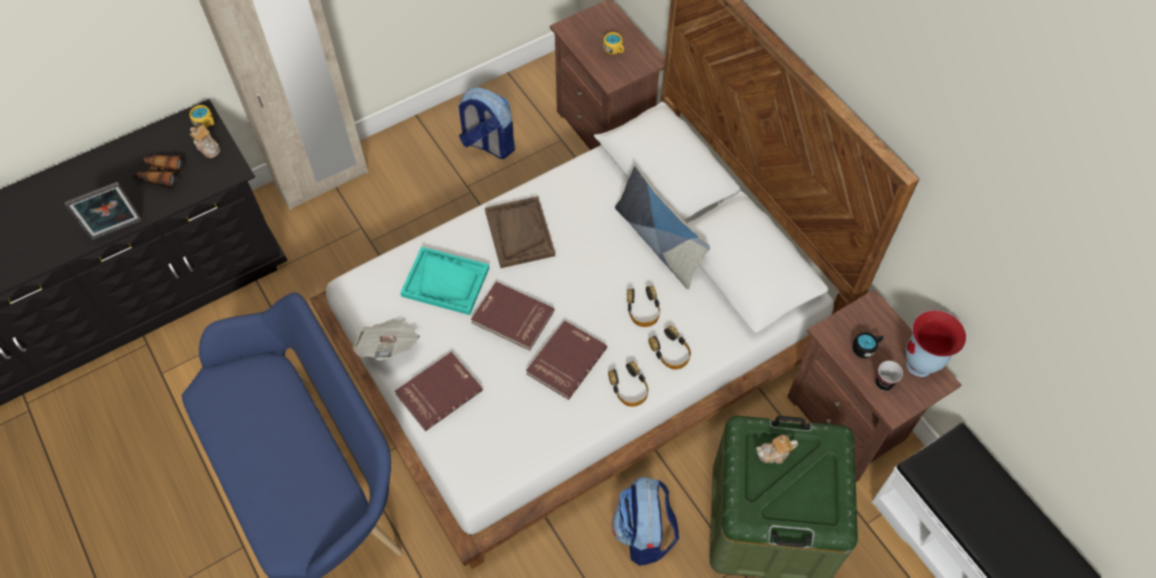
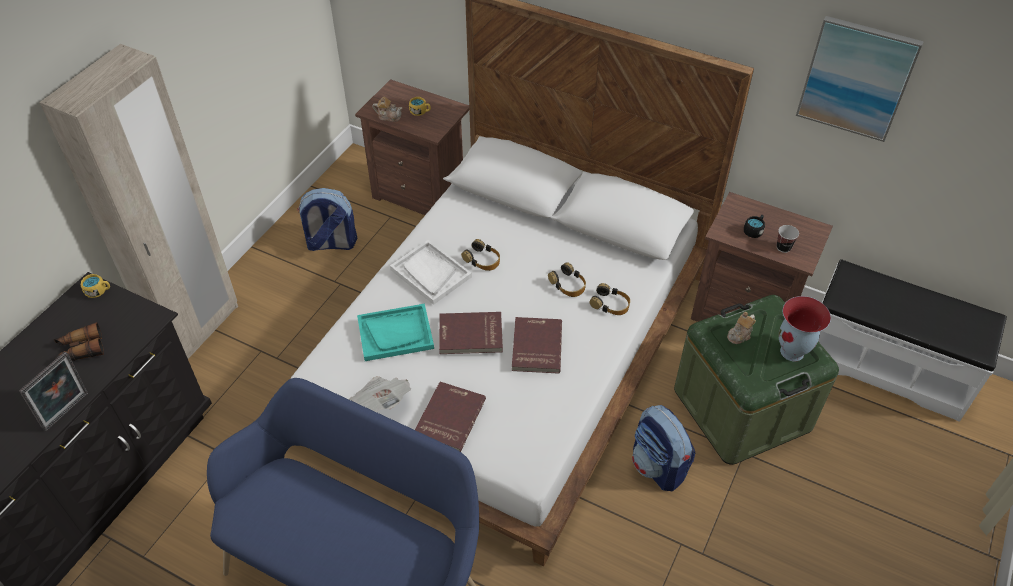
camera: 30 degrees left, 10 degrees down
teapot [190,125,220,158] -> teapot moved to [372,96,402,122]
brown tray [485,196,555,268] -> white tray [390,240,472,305]
headphones [608,361,648,407] -> headphones moved to [461,239,500,271]
pillow [615,166,710,289] -> none
vase [905,310,966,377] -> vase moved to [779,296,831,361]
none -> picture [796,16,924,142]

